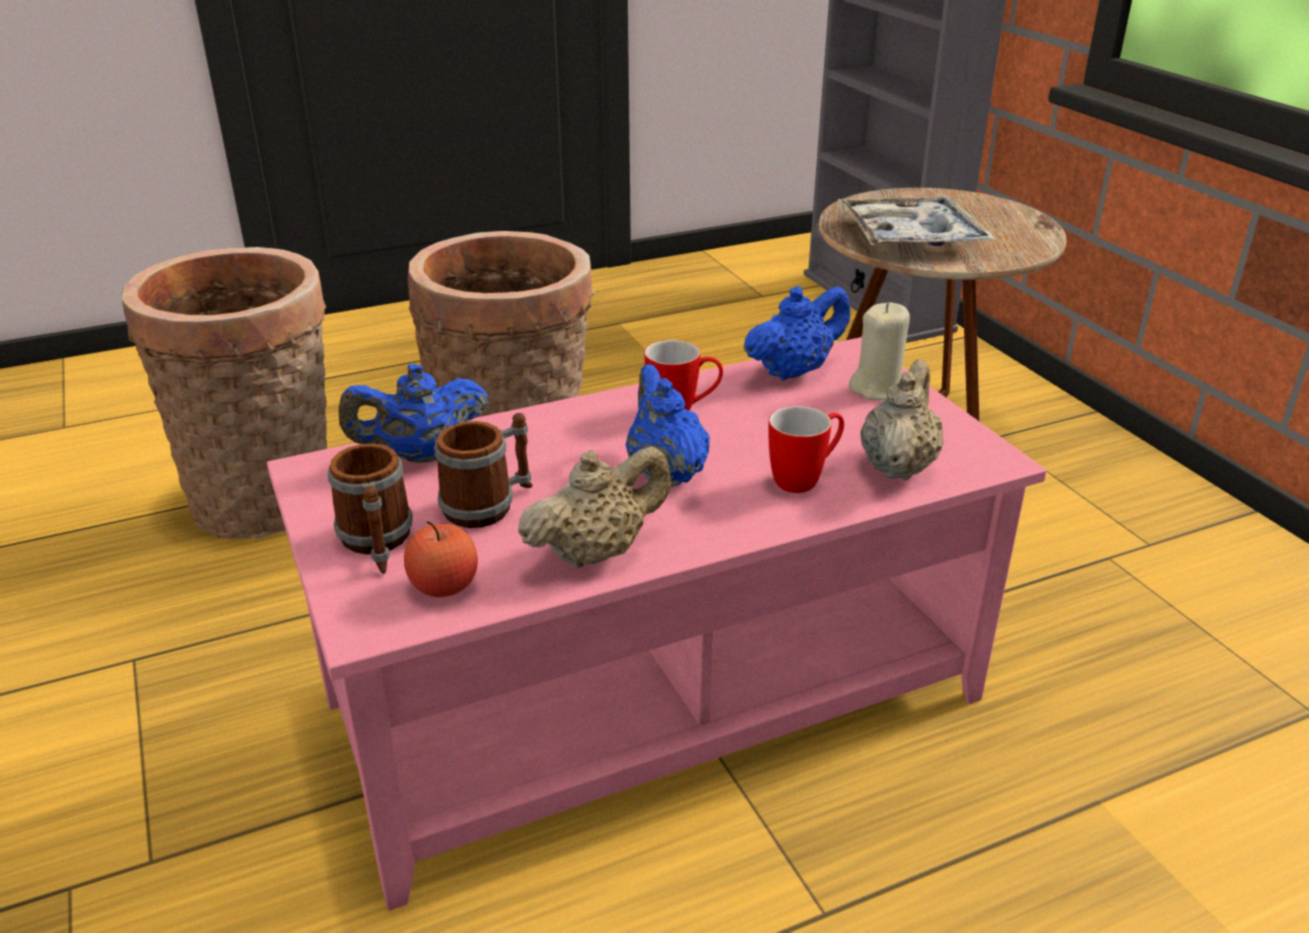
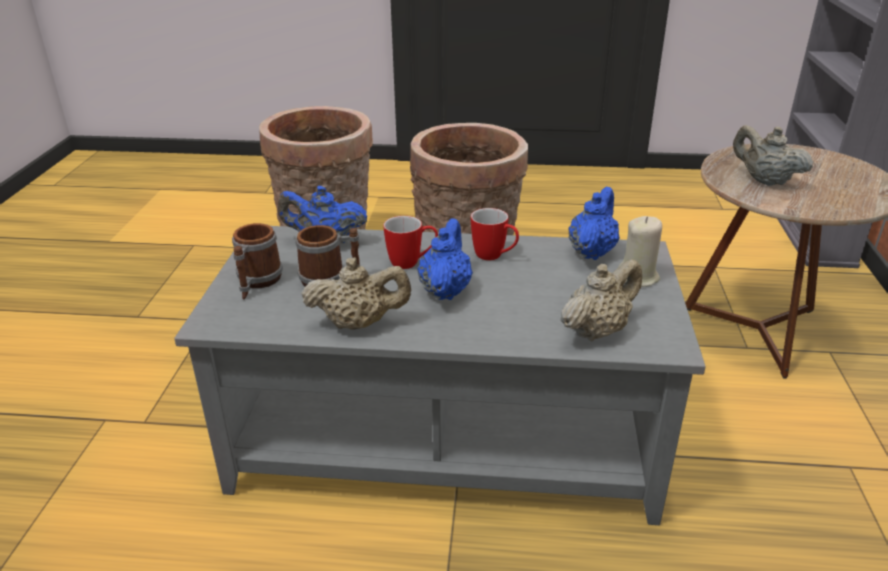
camera: 30 degrees right, 0 degrees up
pink coffee table [267,337,1047,911] -> grey coffee table [174,226,706,525]
apple [404,521,478,597] -> none
blue teapot [744,286,850,380] -> blue teapot turned 60 degrees counterclockwise [569,187,620,260]
mug [768,406,844,493] -> mug moved to [383,216,438,269]
tray [838,197,997,246] -> beige teapot [733,125,814,186]

